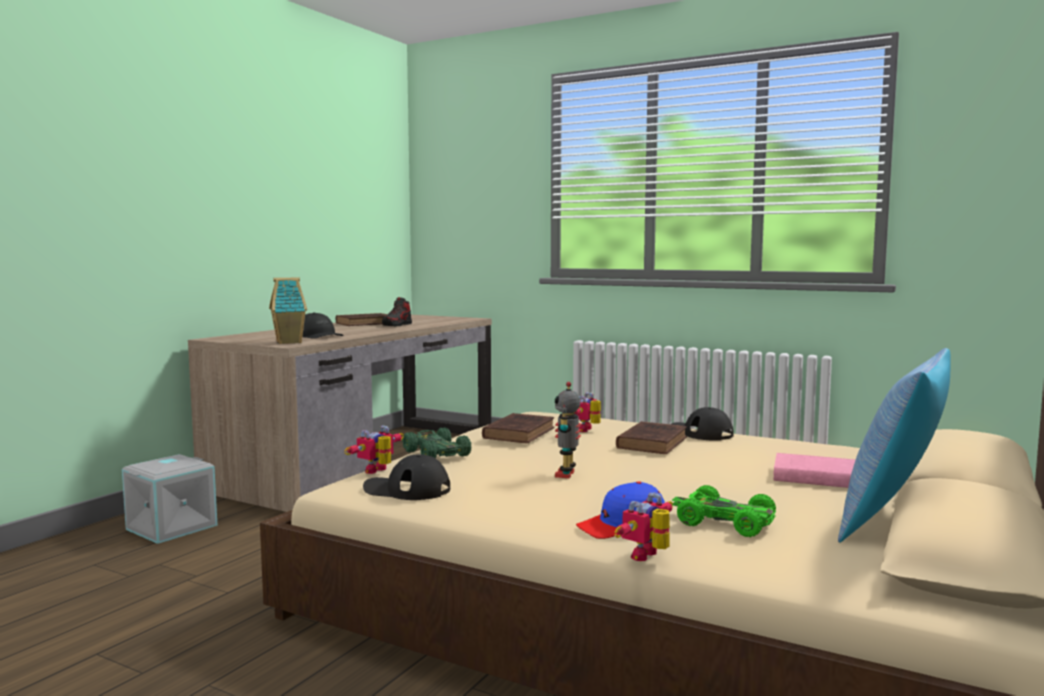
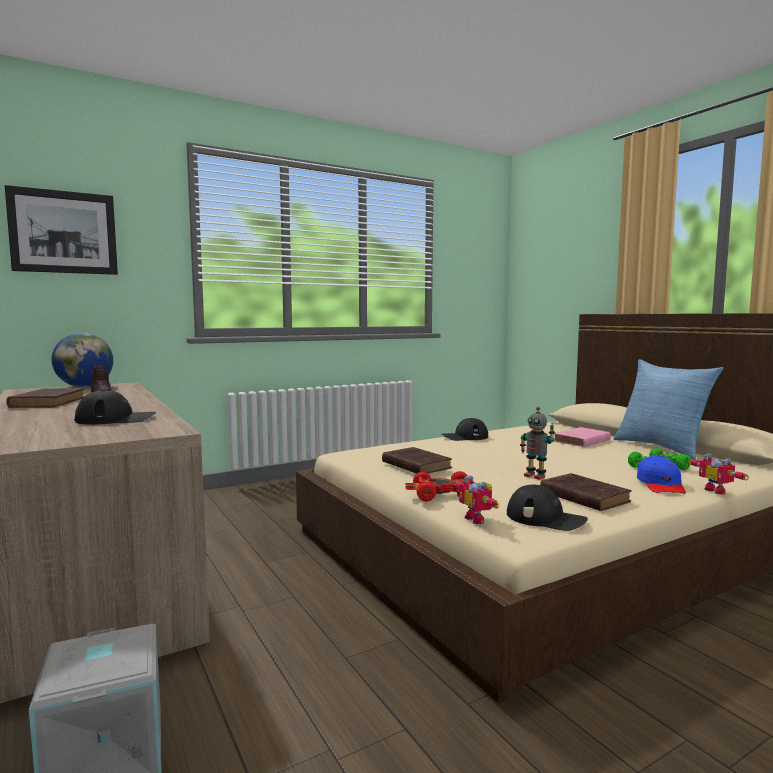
camera: 60 degrees left, 0 degrees up
toy house [269,277,307,344] -> none
black cap [363,454,450,500] -> black cap turned 105 degrees counterclockwise [507,485,588,531]
green toy car [402,427,472,458] -> red toy car [405,471,470,501]
toy robot [574,392,601,432] -> none
brown book [616,421,687,454] -> brown book moved to [540,473,632,511]
none -> picture [5,185,118,275]
none -> globe [52,333,113,387]

